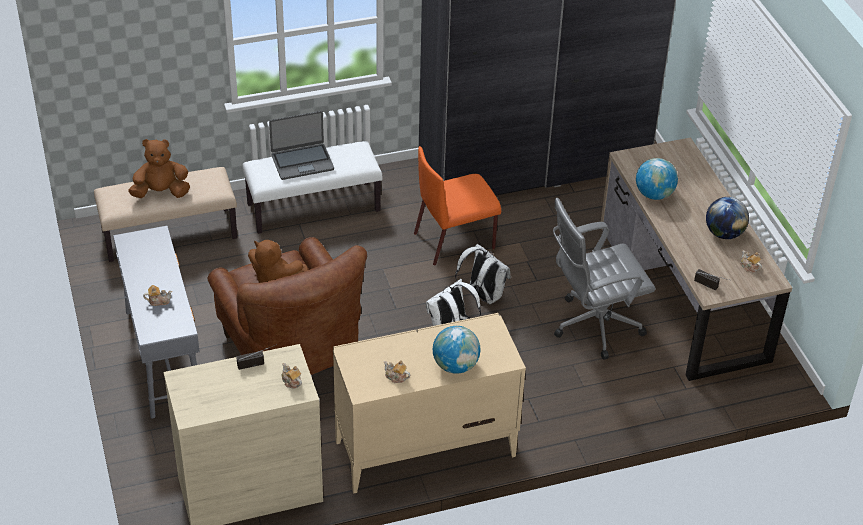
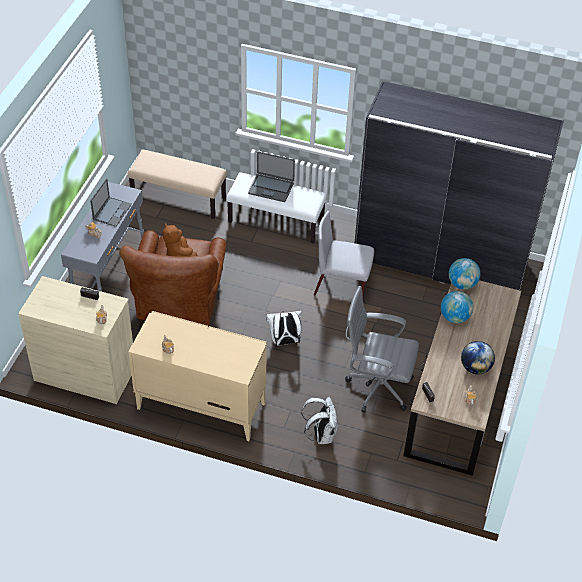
camera: 35 degrees right, 5 degrees up
brown plush toy [128,139,190,198] -> none
orange chair [414,146,501,266] -> grey chair [314,211,374,298]
globe [433,326,480,374] -> globe moved to [449,258,480,290]
white backpack [455,244,510,304] -> white backpack moved to [301,397,337,444]
none -> laptop [90,178,132,227]

